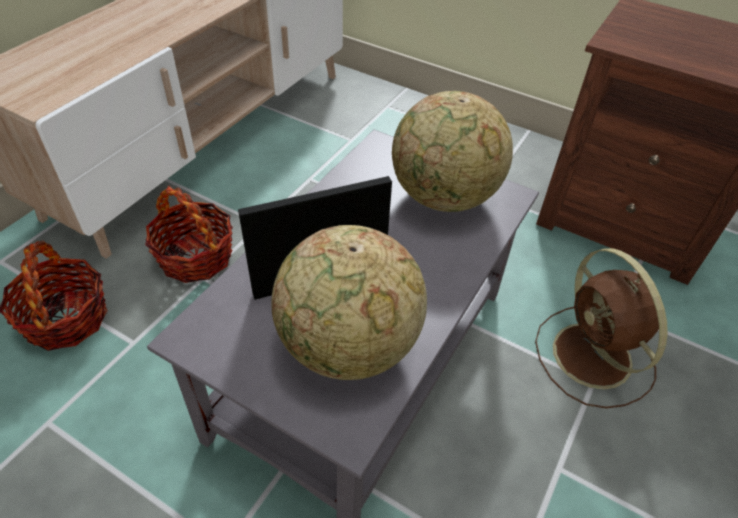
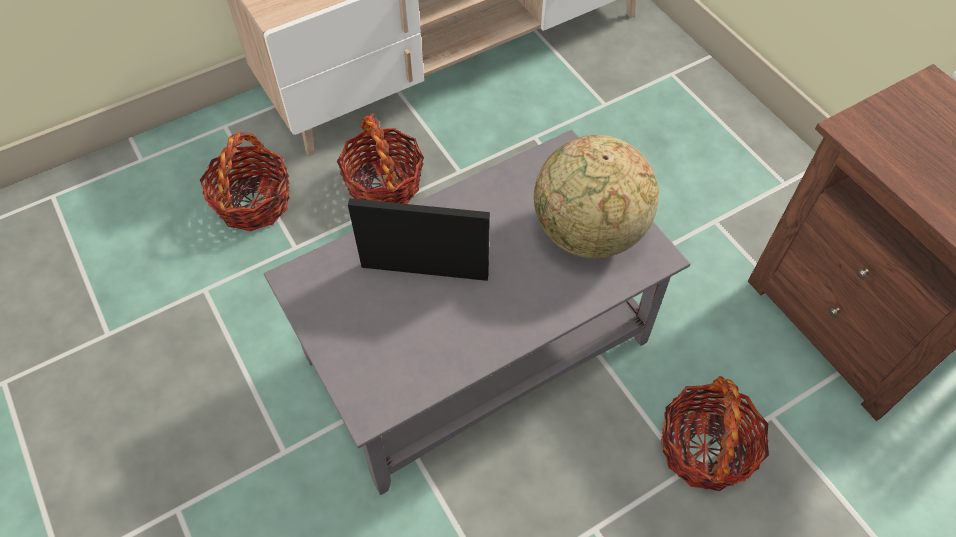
camera: 30 degrees right, 10 degrees up
globe [272,225,427,380] -> none
brown fan [535,248,668,408] -> basket [661,376,769,491]

